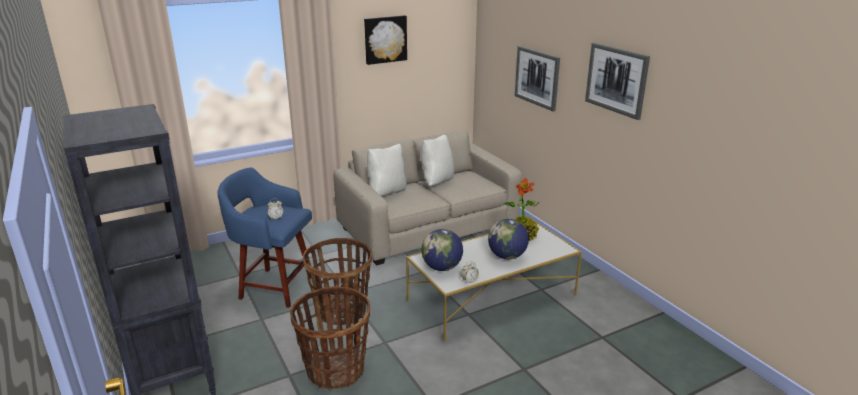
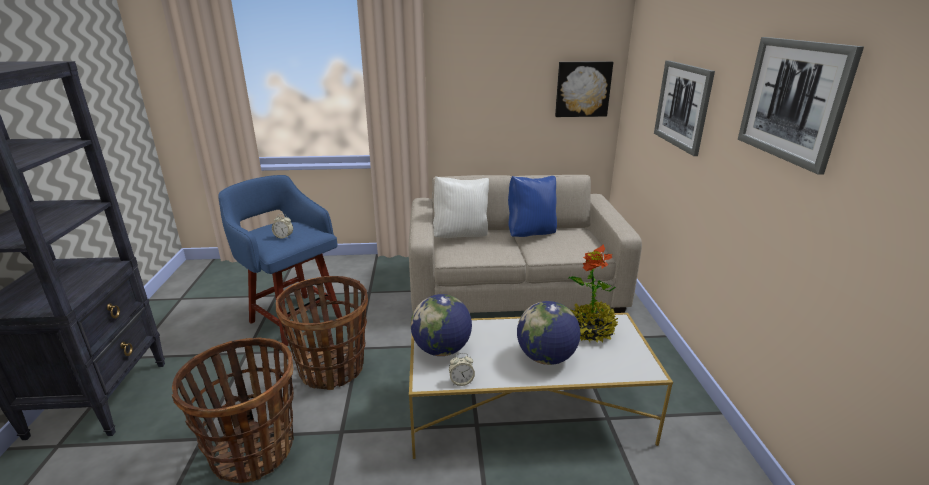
camera: 25 degrees right, 0 degrees up
picture [364,15,407,65] -> picture moved to [555,61,613,117]
white pillow [420,135,454,186] -> blue pillow [508,176,557,237]

